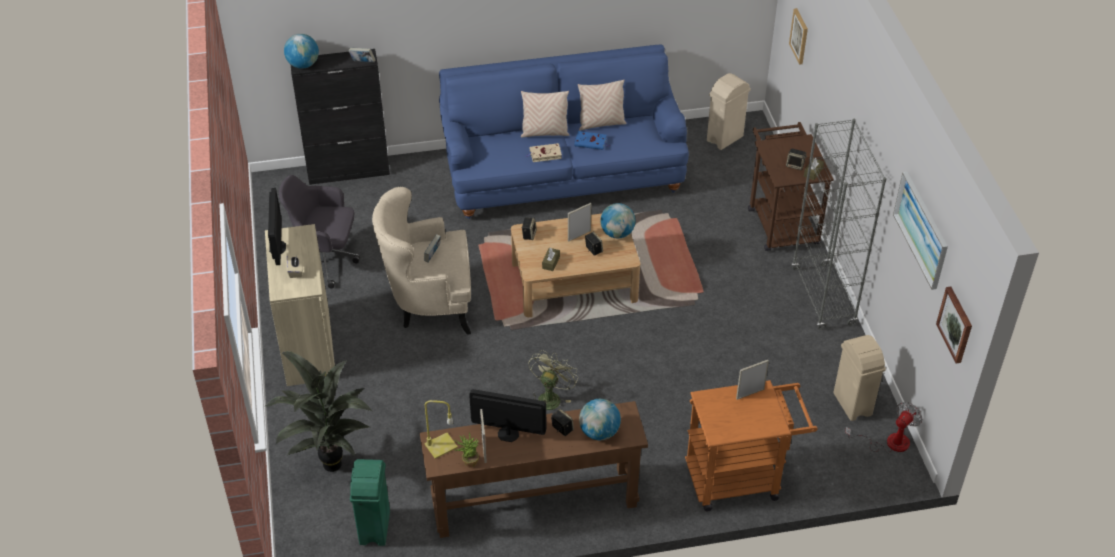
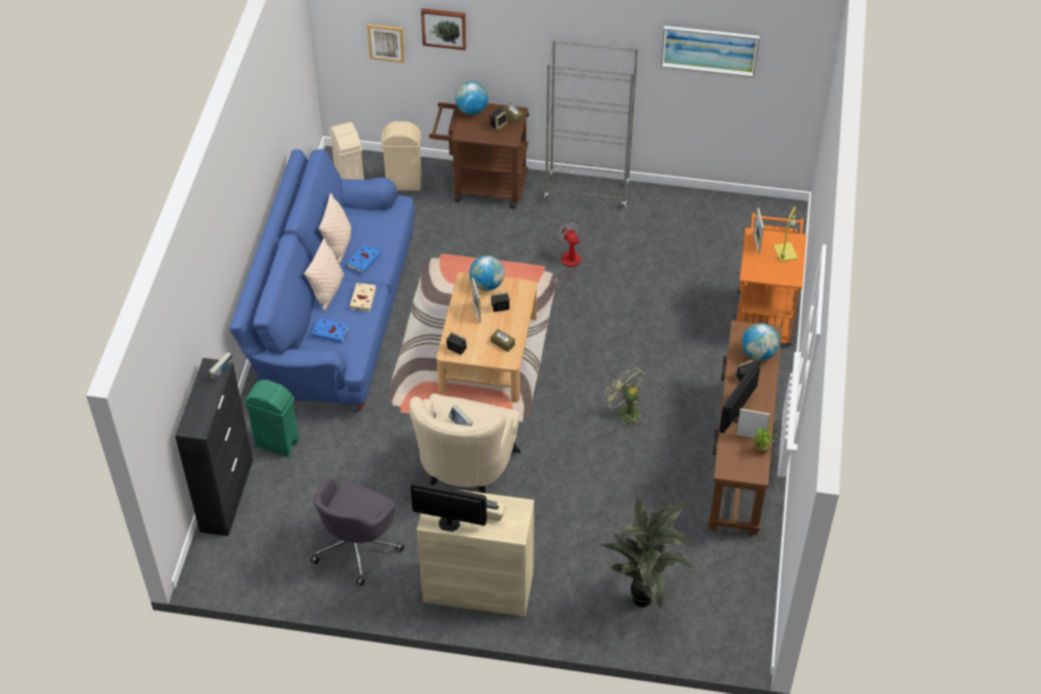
camera: 70 degrees left, 5 degrees up
globe [284,34,319,69] -> globe moved to [455,81,488,115]
green trash can [350,459,390,546] -> green trash can moved to [244,380,299,457]
yellow table lamp [424,400,458,459] -> yellow table lamp moved to [773,207,798,262]
beige trash can [834,335,886,421] -> beige trash can moved to [381,121,422,191]
fan [845,402,922,453] -> fan moved to [552,222,581,287]
picture [936,286,972,364] -> picture moved to [421,9,466,50]
none -> blue book [312,318,351,343]

